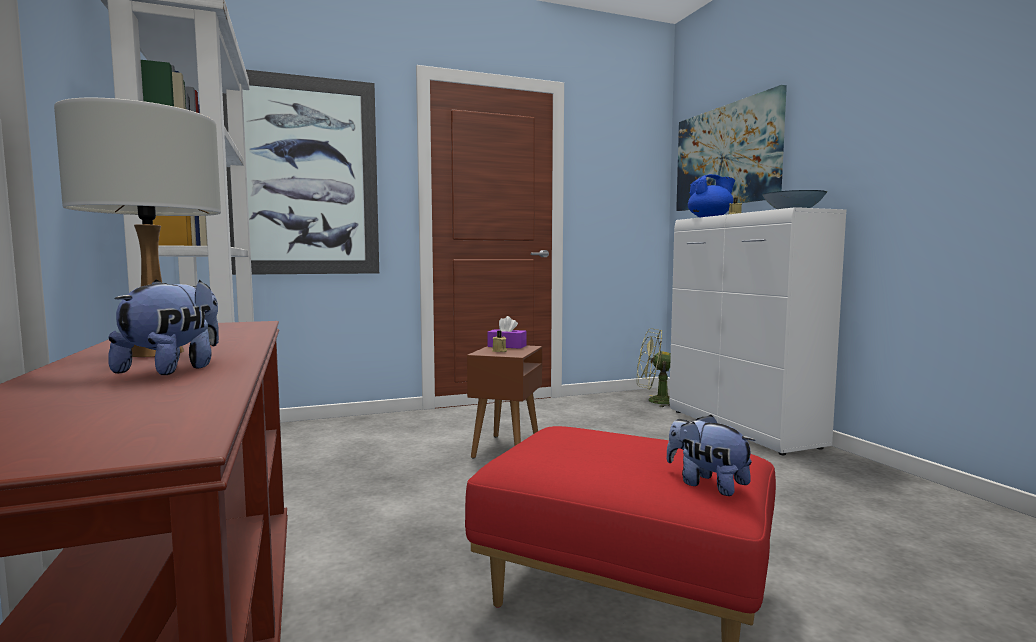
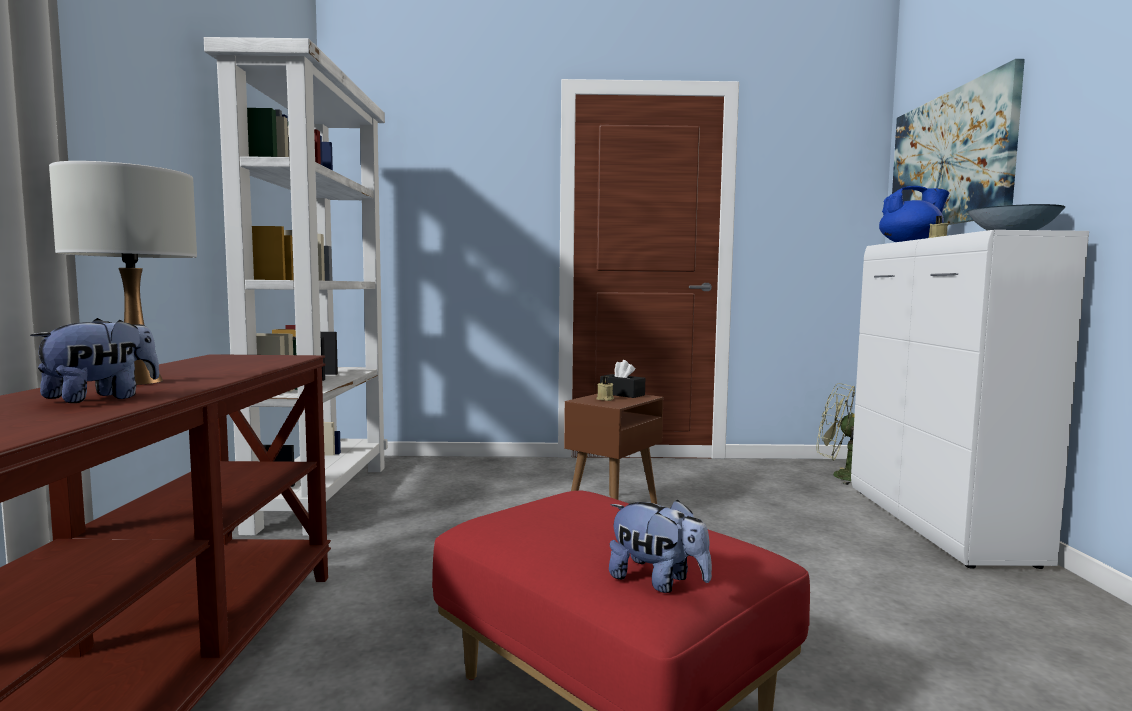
camera: 20 degrees right, 0 degrees up
picture [222,70,379,275] -> none
purple tissue box [487,316,527,349] -> black tissue box [600,360,645,398]
plush toy [666,415,756,496] -> plush toy turned 150 degrees clockwise [609,499,712,593]

